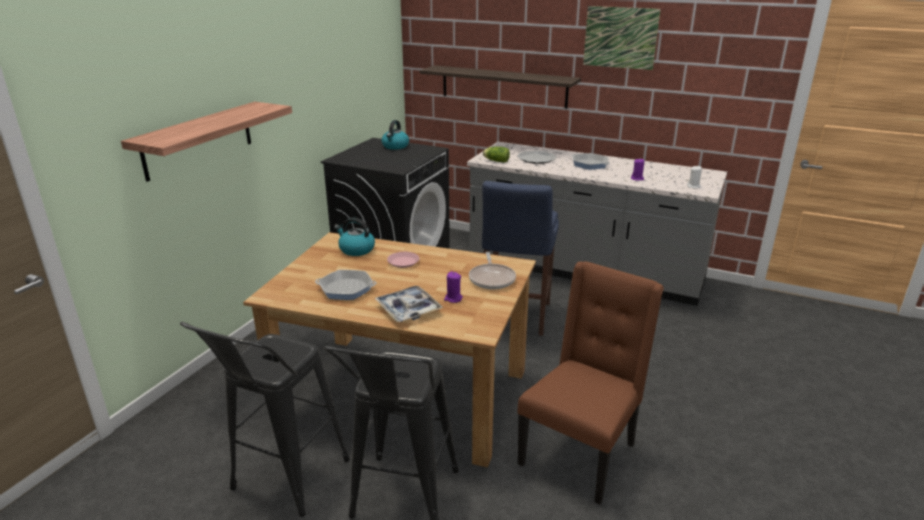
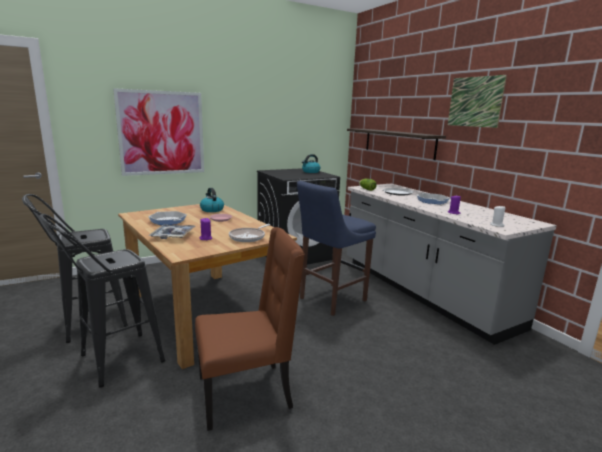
camera: 35 degrees right, 10 degrees down
shelf [121,102,292,182] -> picture [113,88,204,176]

